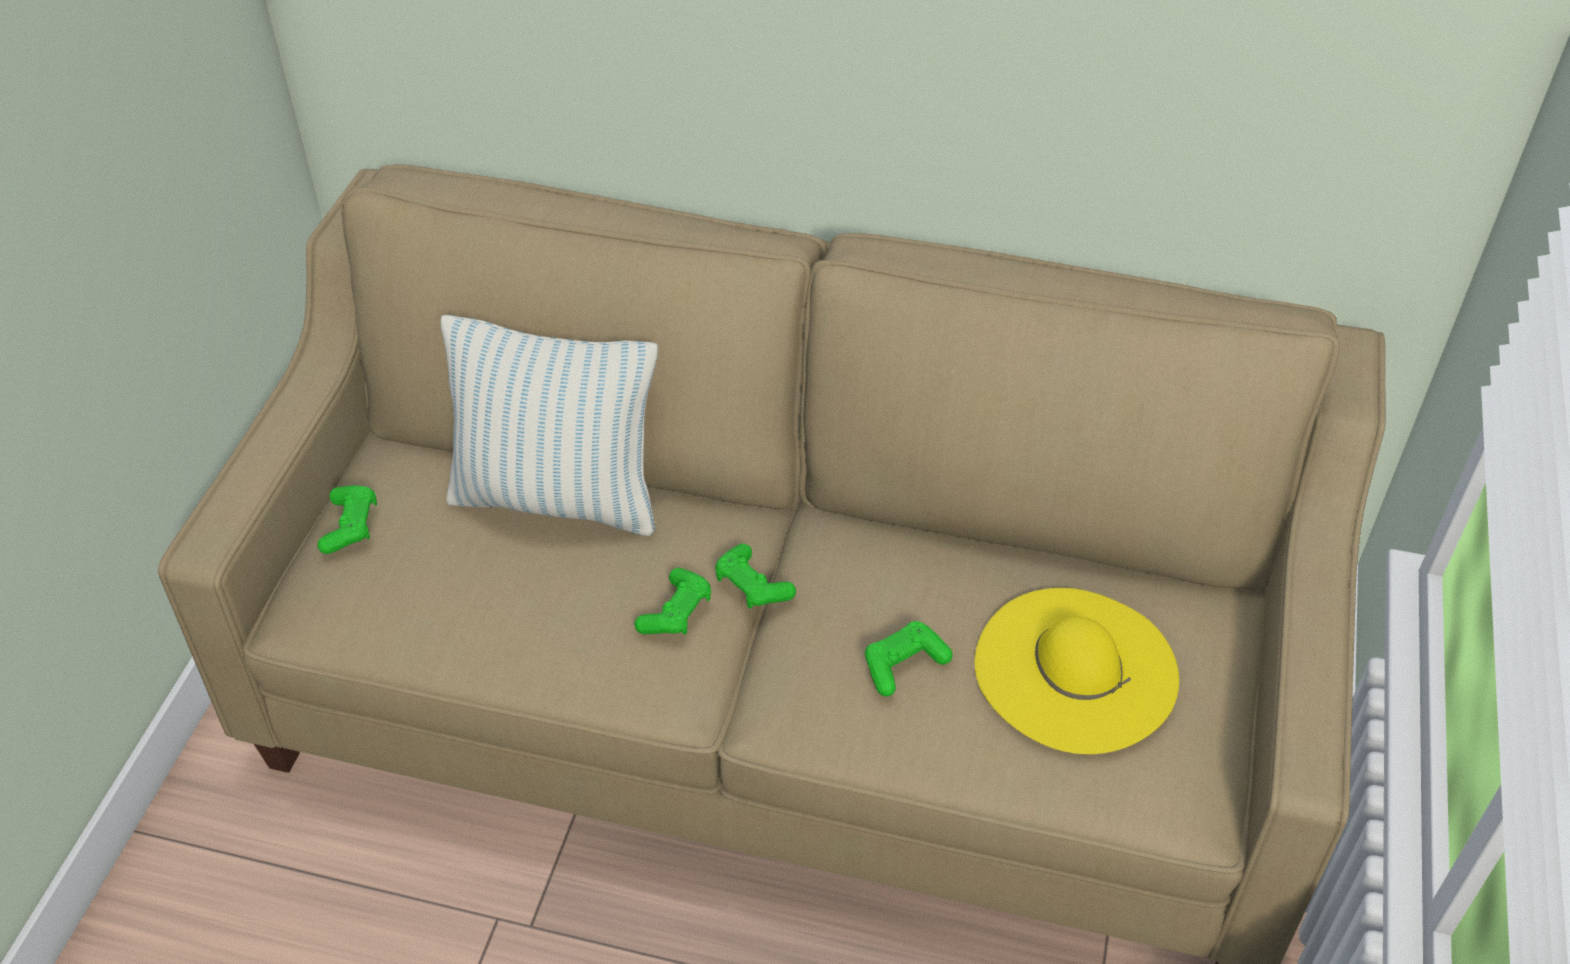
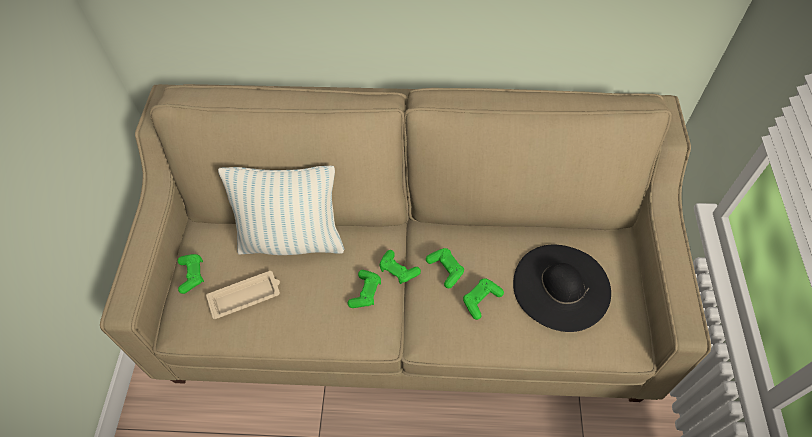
camera: 10 degrees left, 10 degrees up
yellow hat [975,588,1179,754] -> black hat [513,245,611,332]
none -> beige tray [206,271,280,319]
none -> green game controller [426,248,464,289]

